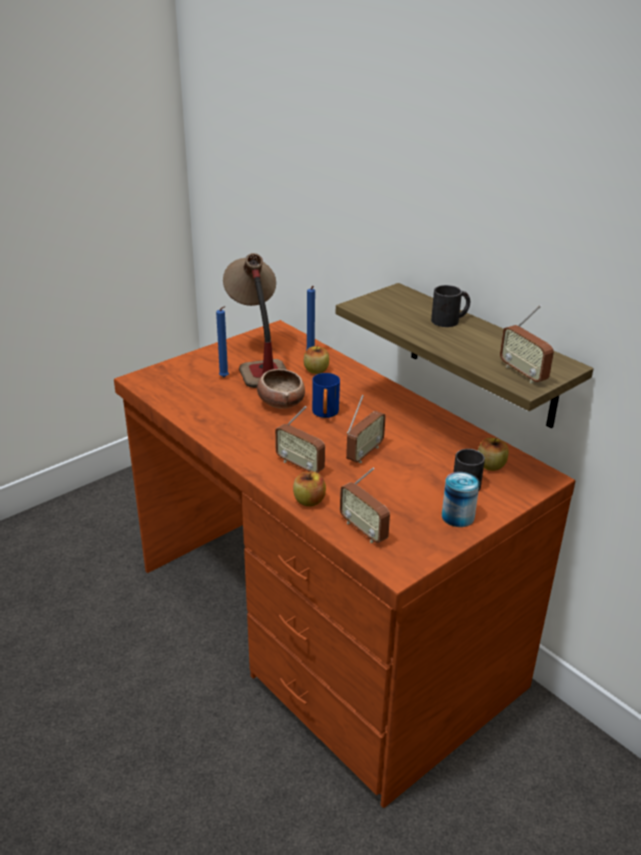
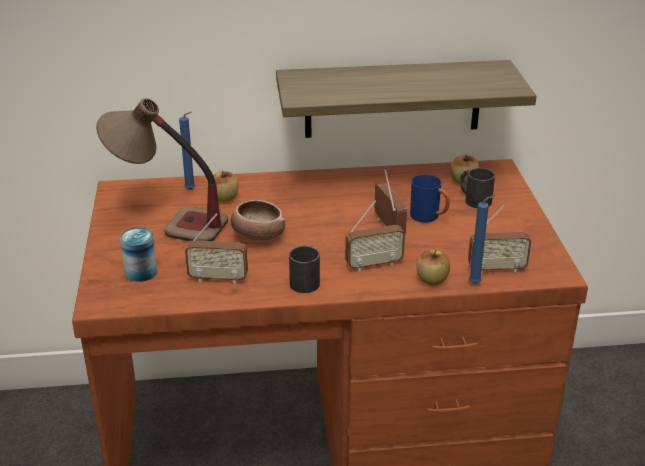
camera: 55 degrees left, 0 degrees up
blue candle [216,306,229,377] -> blue candle moved to [469,195,495,284]
blue mug [312,373,340,418] -> blue mug moved to [410,174,450,223]
black mug [431,285,470,327] -> black mug moved to [289,246,320,293]
can [442,472,479,527] -> can moved to [120,227,157,282]
radio [500,305,554,384] -> radio moved to [185,214,248,284]

